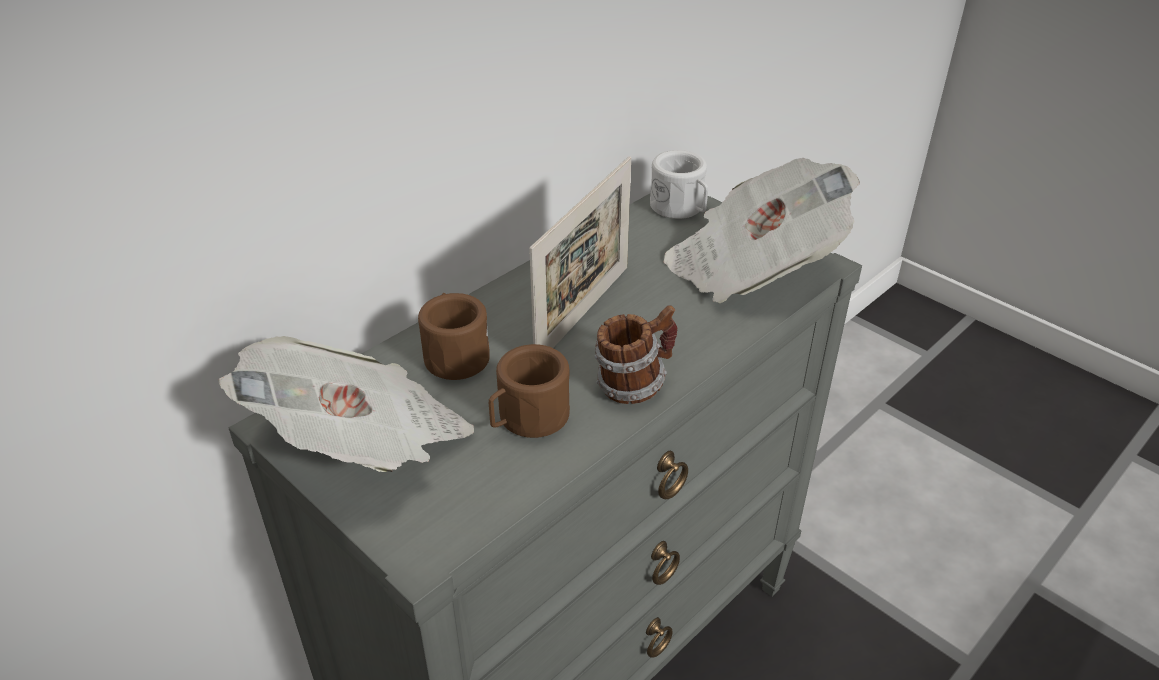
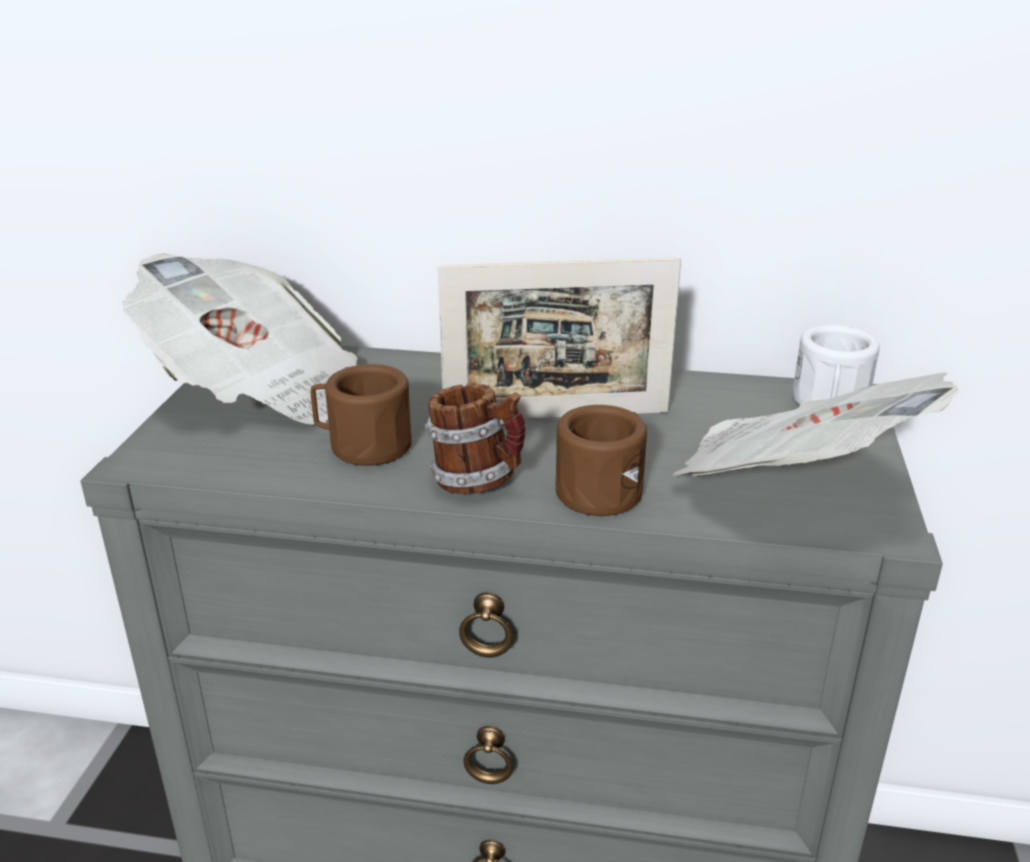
camera: 55 degrees right, 10 degrees down
brown mug [418,293,490,380] -> brown mug moved to [556,405,647,516]

